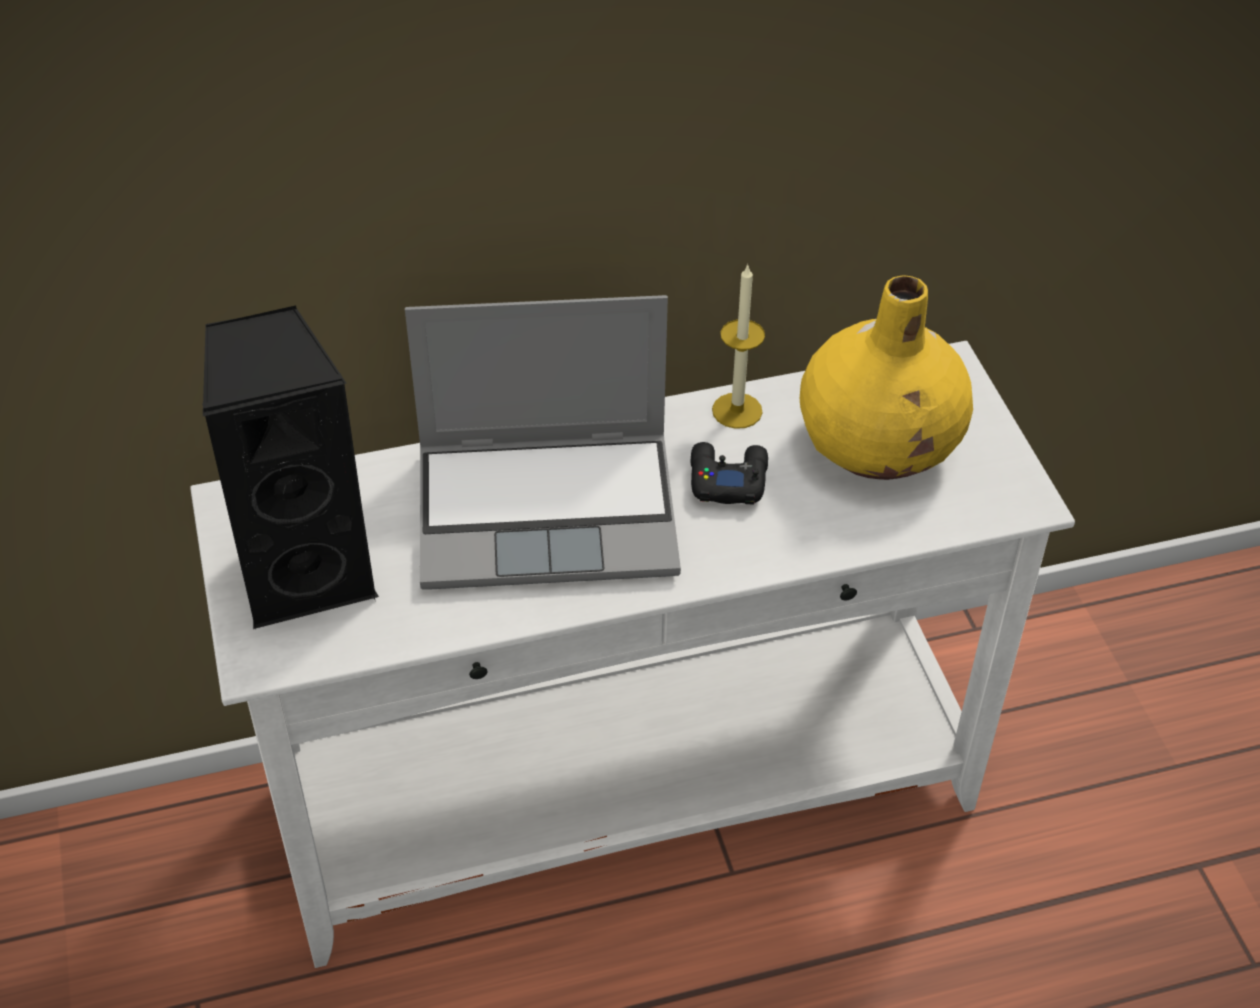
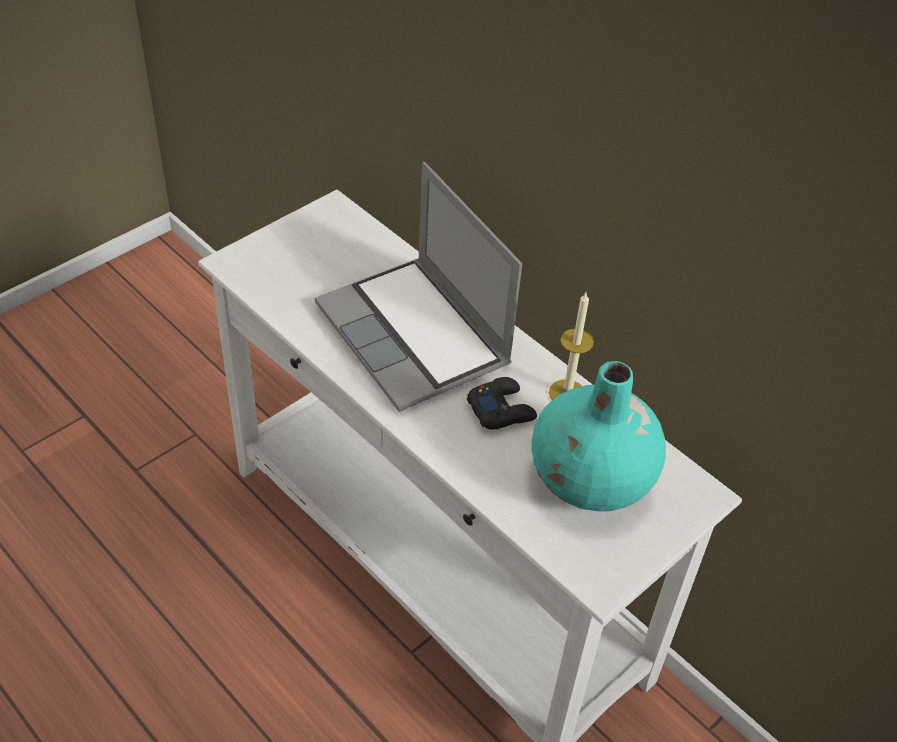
camera: 60 degrees right, 0 degrees up
black speaker [202,306,379,630] -> none
yellow vase [800,275,973,480] -> turquoise vase [531,361,666,512]

